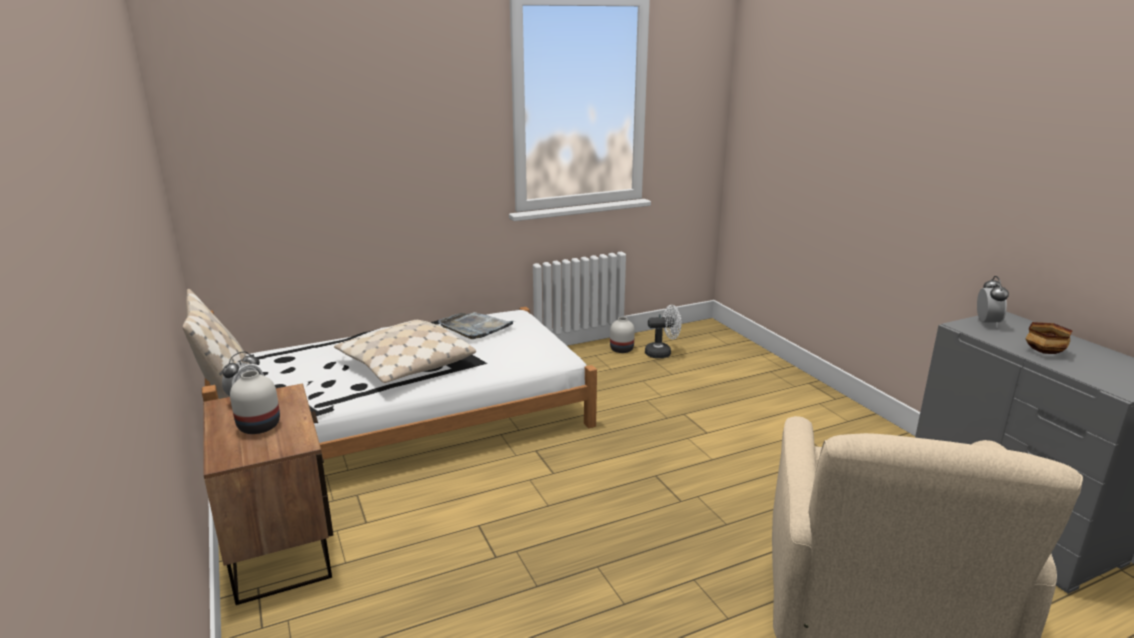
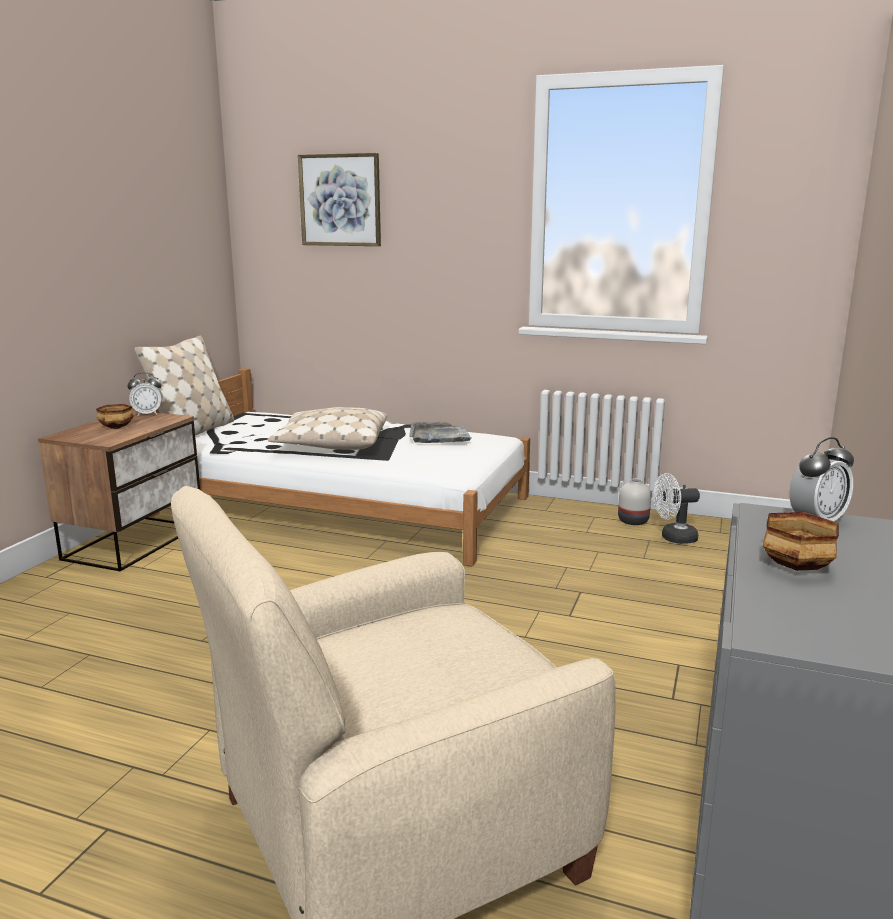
camera: 45 degrees right, 5 degrees down
white vase [230,370,280,434] -> bowl [96,404,134,429]
white fan [645,305,682,358] -> white fan turned 135 degrees clockwise [653,473,700,544]
none -> picture [298,153,381,246]

